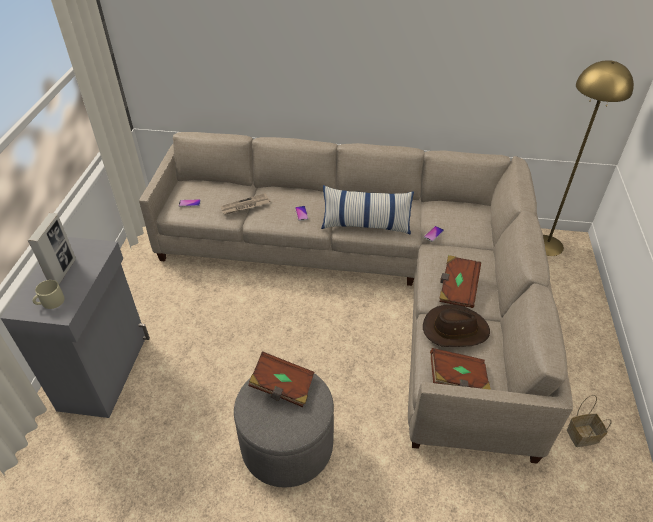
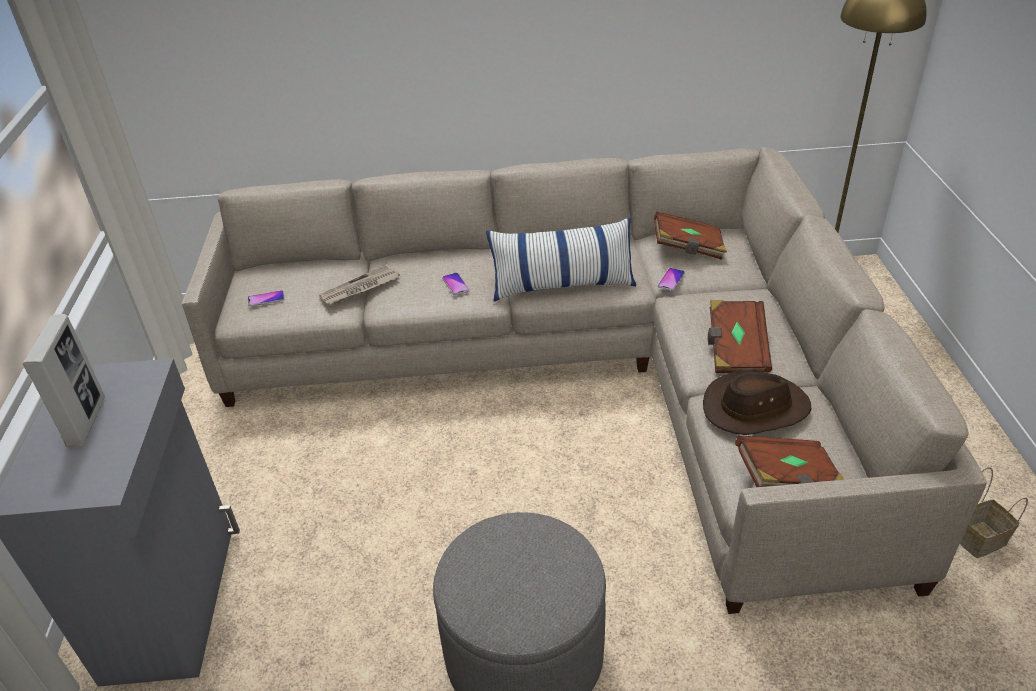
camera: 10 degrees left, 5 degrees down
beige mug [32,280,65,309] -> none
brown book [248,351,314,407] -> brown book moved to [654,212,727,260]

